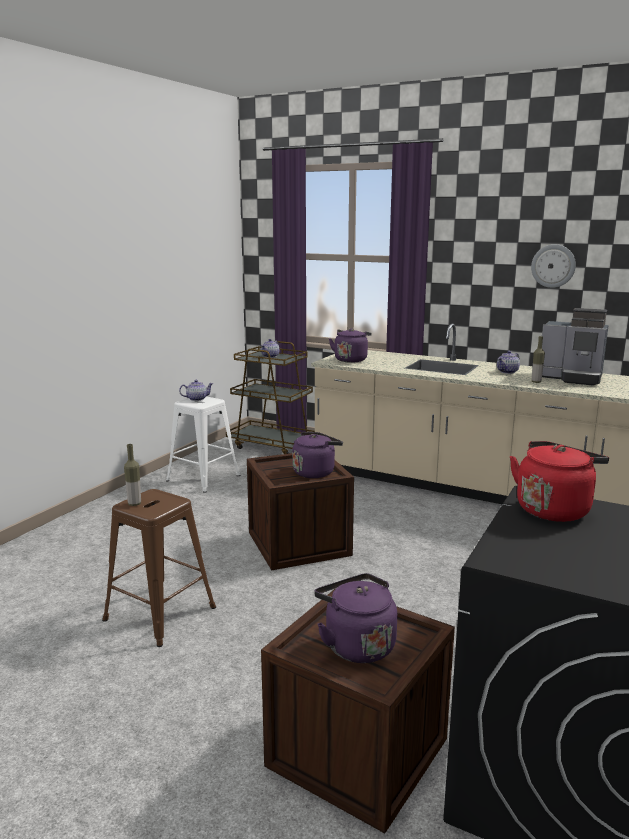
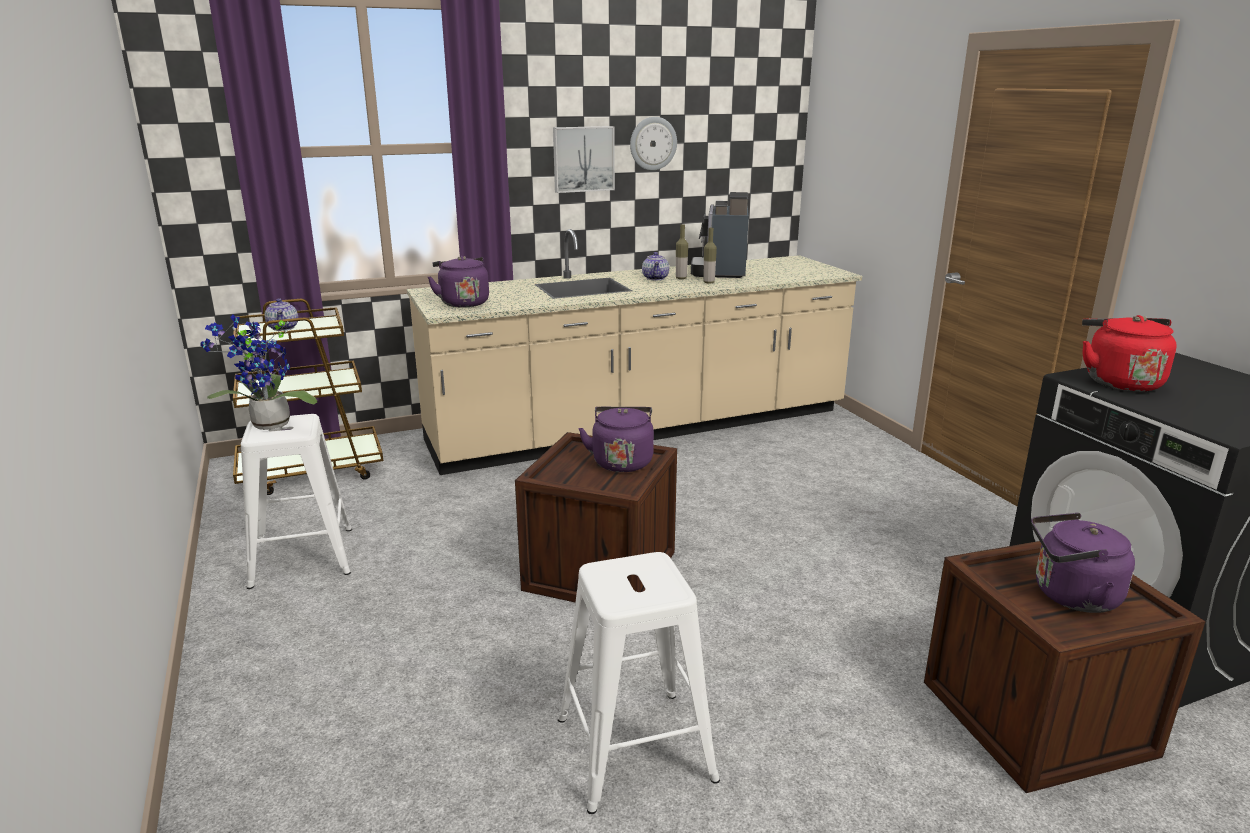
camera: 50 degrees left, 5 degrees up
brown stool [102,489,216,647] -> white stool [558,552,720,814]
bottle [124,444,141,506] -> bottle moved to [676,224,688,279]
teapot [179,380,213,401] -> potted plant [200,315,317,430]
coffee machine [542,308,609,386] -> coffee machine turned 120 degrees clockwise [691,192,749,278]
none -> picture [553,126,615,193]

